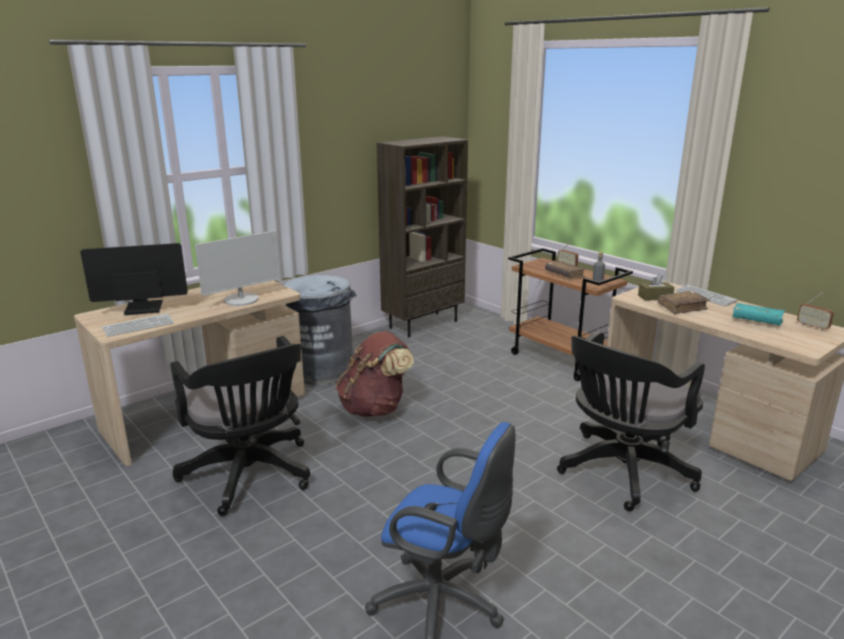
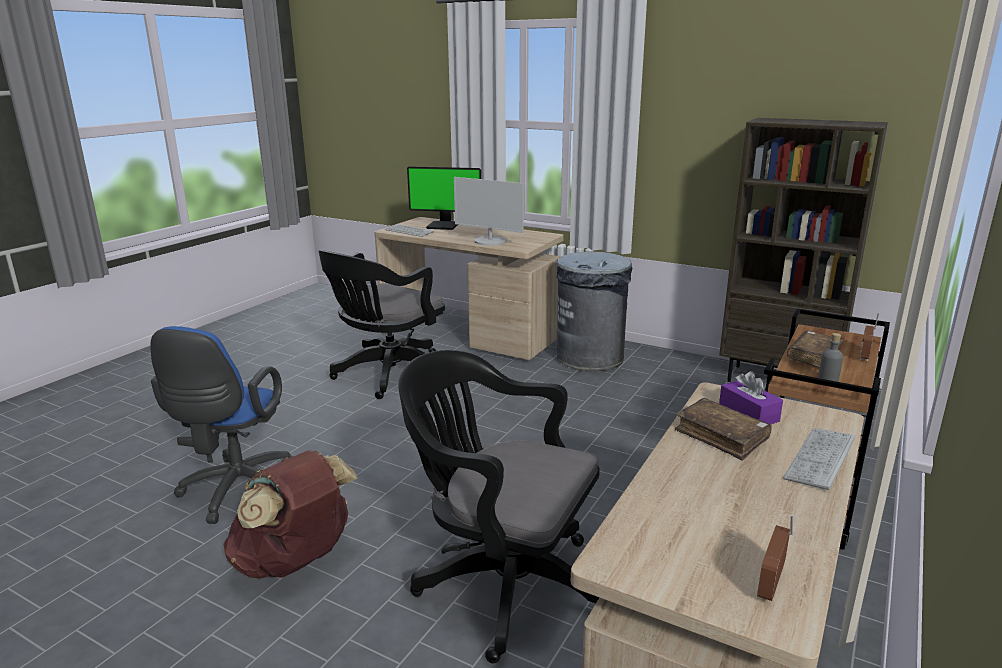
camera: 70 degrees right, 0 degrees up
monitor [80,243,188,315] -> monitor turned 135 degrees clockwise [407,167,481,230]
brown backpack [335,331,414,417] -> brown backpack moved to [223,451,358,579]
brown tissue box [638,274,674,301] -> purple tissue box [719,371,783,424]
turquoise book [732,303,785,326] -> none

